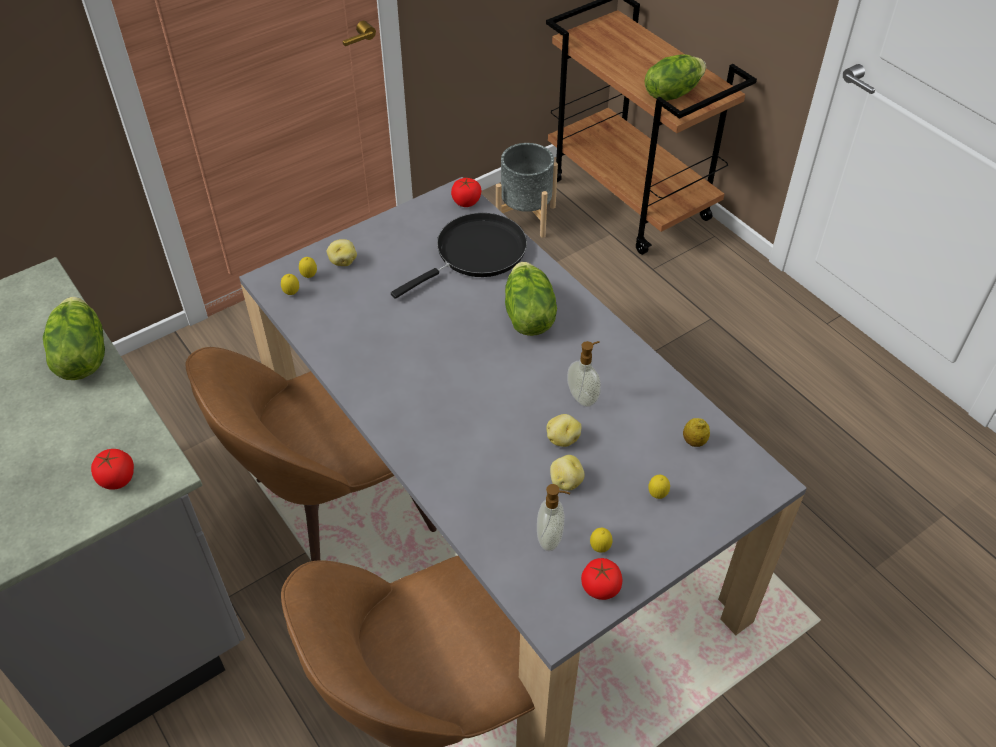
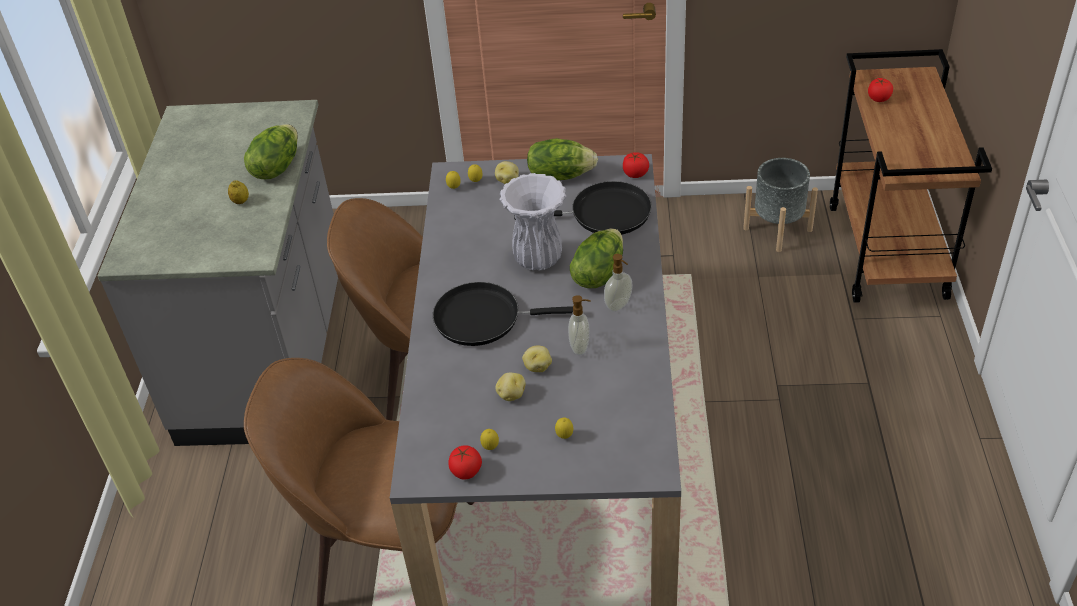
camera: 40 degrees right, 5 degrees down
tomato [91,449,134,490] -> tomato moved to [868,78,893,102]
soap dispenser [537,484,570,551] -> soap dispenser moved to [604,254,632,312]
lettuce [645,54,706,101] -> lettuce moved to [527,138,598,180]
lemon [683,418,710,447] -> lemon moved to [228,180,249,204]
none -> black frying pan [433,282,573,346]
none -> white vase [500,173,566,271]

